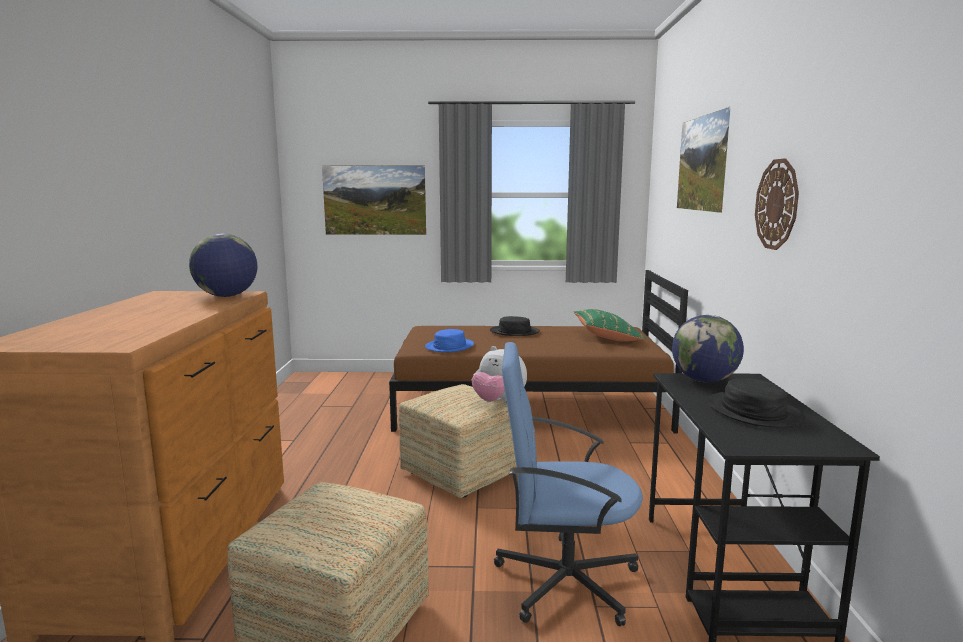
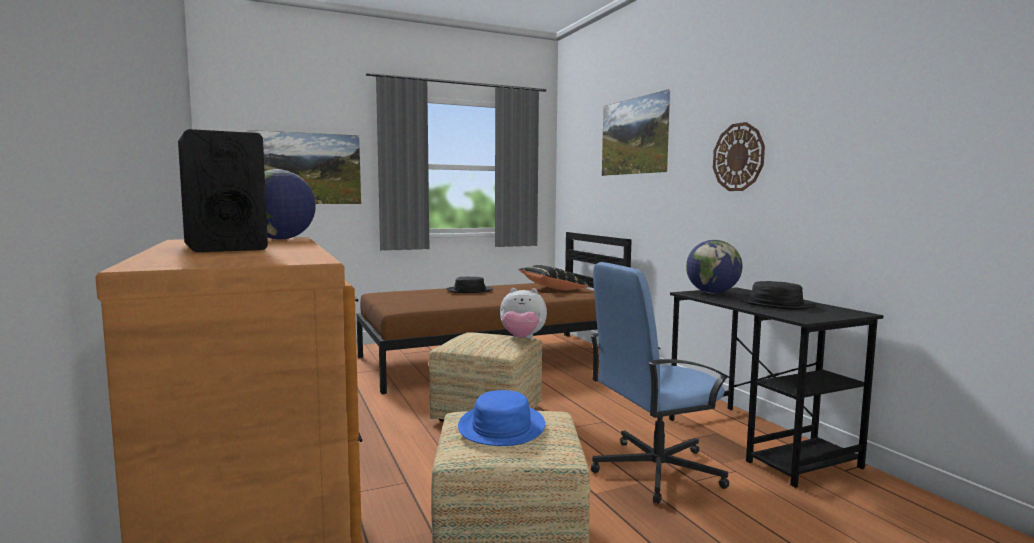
camera: 25 degrees left, 5 degrees down
blue hat [425,329,474,352] -> blue hat moved to [458,390,545,446]
green pillow [573,309,646,342] -> black pillow [518,265,590,291]
none -> black speaker [178,129,268,252]

